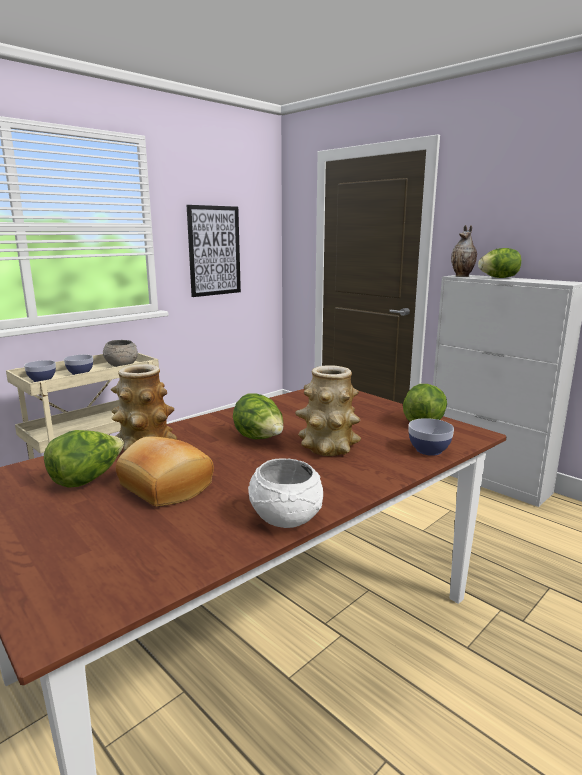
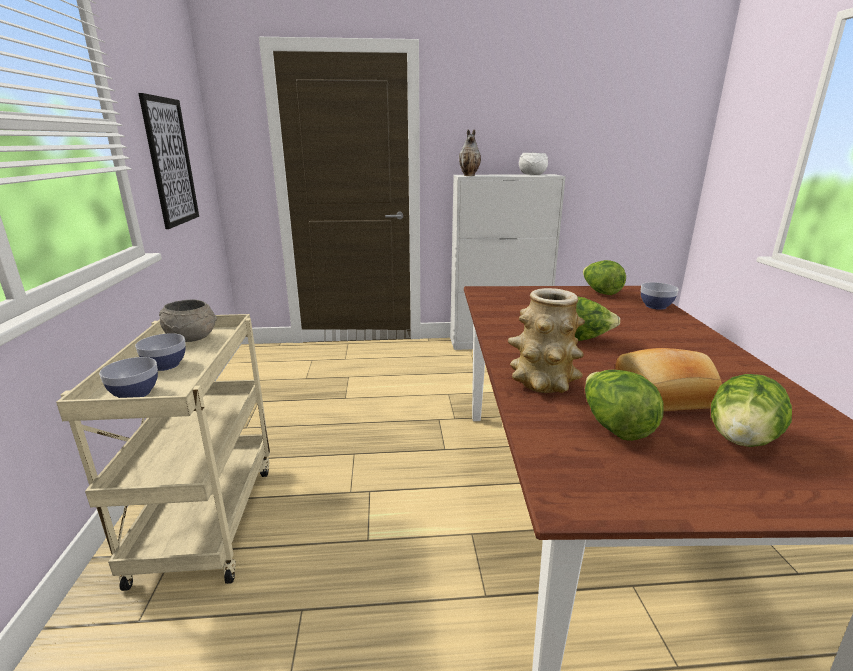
camera: 50 degrees left, 5 degrees up
white bowl [248,459,323,528] -> white bowl moved to [519,153,548,175]
vase [295,365,361,456] -> none
lettuce [478,248,521,278] -> lettuce moved to [711,374,792,447]

